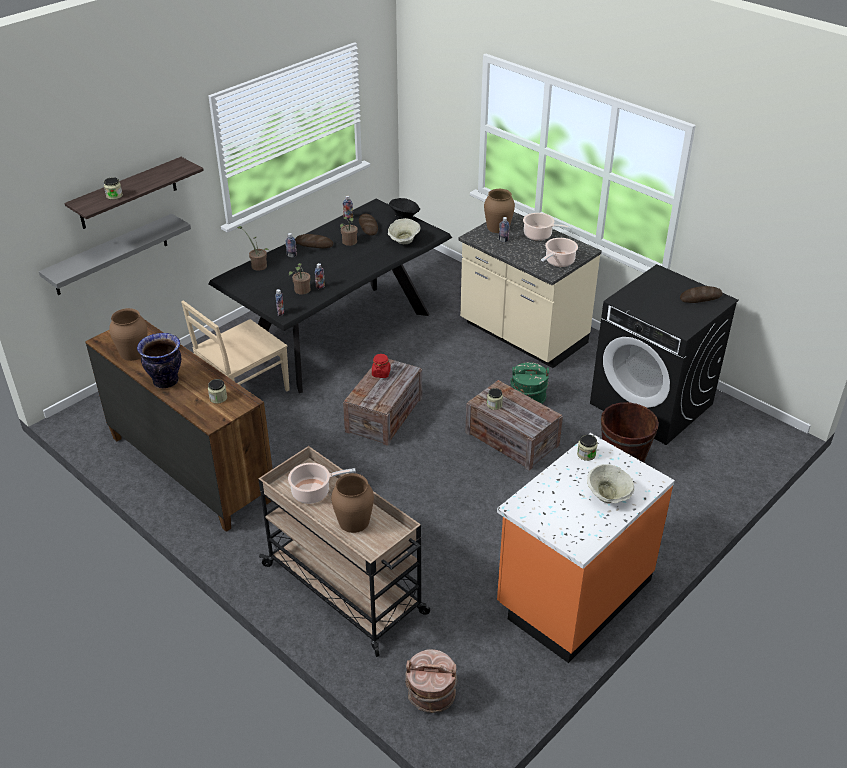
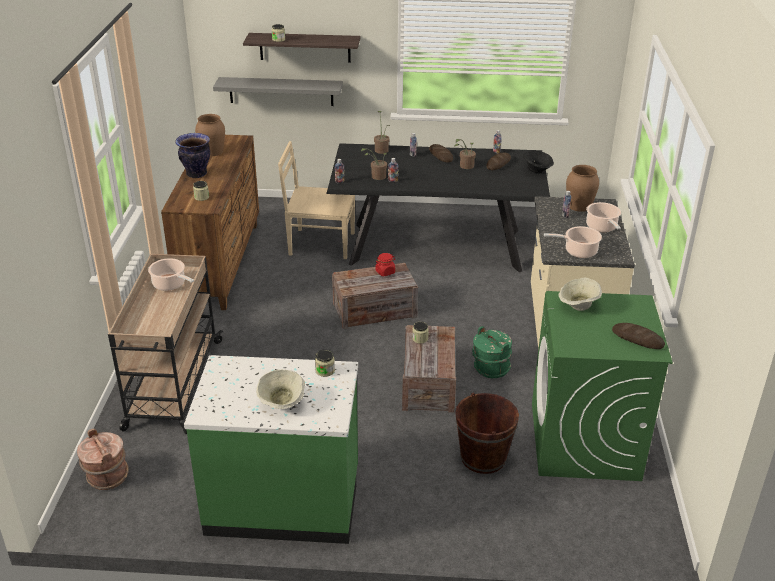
camera: 50 degrees right, 5 degrees down
brown vase [331,473,374,533] -> none
beige bowl [388,218,420,244] -> beige bowl moved to [558,278,602,311]
orange counter [497,433,675,663] -> green counter [184,355,358,544]
black washing machine [590,264,738,445] -> green washing machine [532,291,673,481]

